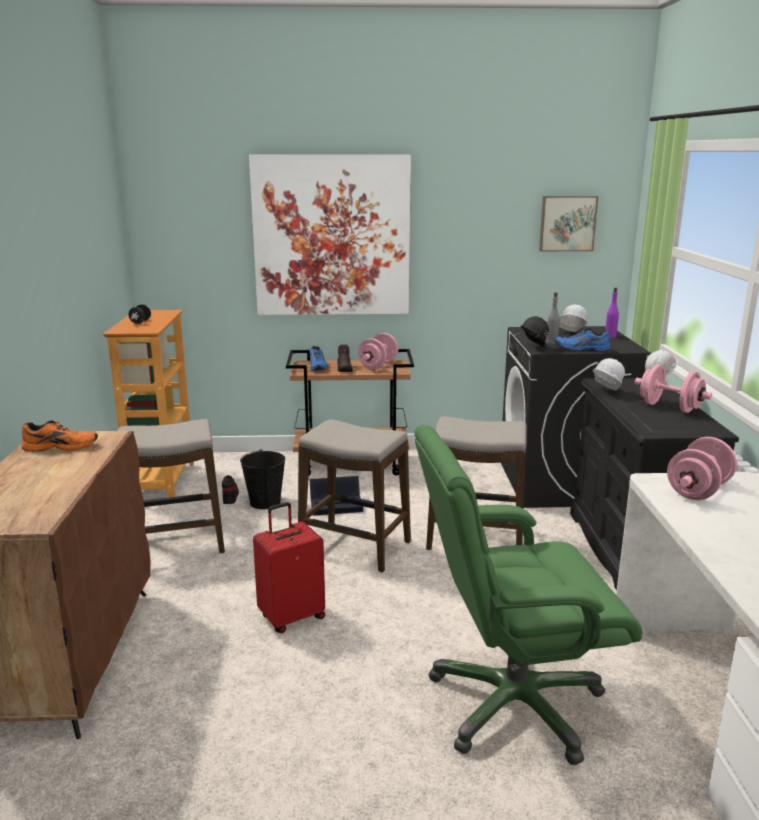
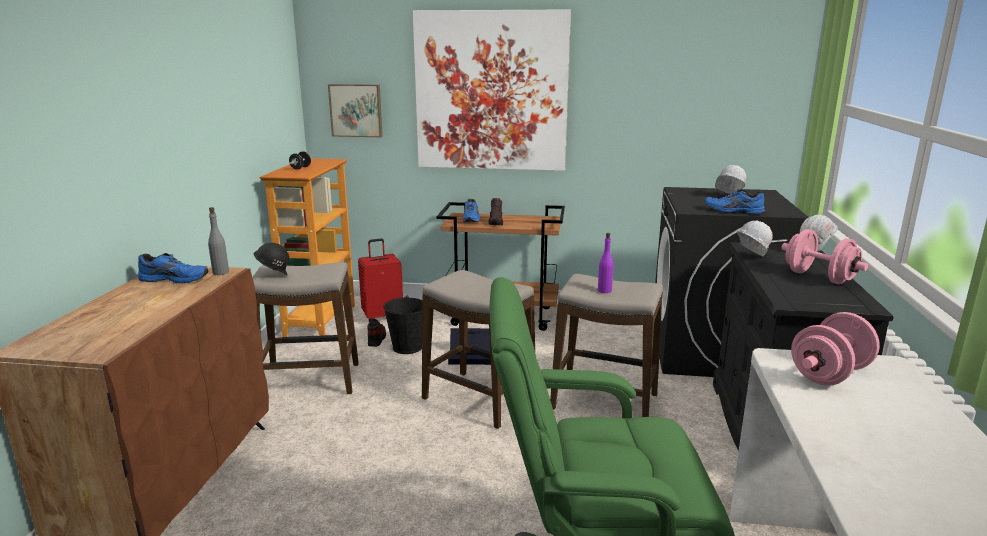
camera: 10 degrees right, 0 degrees up
orange shoe [21,420,98,451] -> blue shoe [138,253,208,283]
red suitcase [253,502,325,633] -> red suitcase moved to [358,239,403,322]
pink dumbbell [358,333,398,369] -> none
black hard hat [520,316,549,347] -> black hard hat moved to [254,243,289,276]
picture [539,196,598,251] -> picture moved to [328,84,383,137]
grey bottle [546,292,560,344] -> grey bottle moved to [208,207,229,275]
purple bottle [605,288,619,338] -> purple bottle moved to [598,233,613,293]

